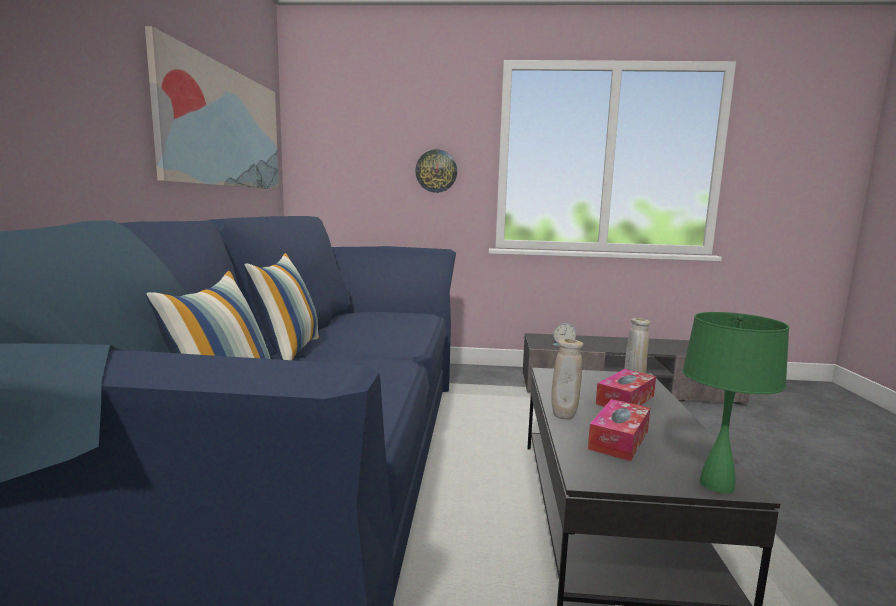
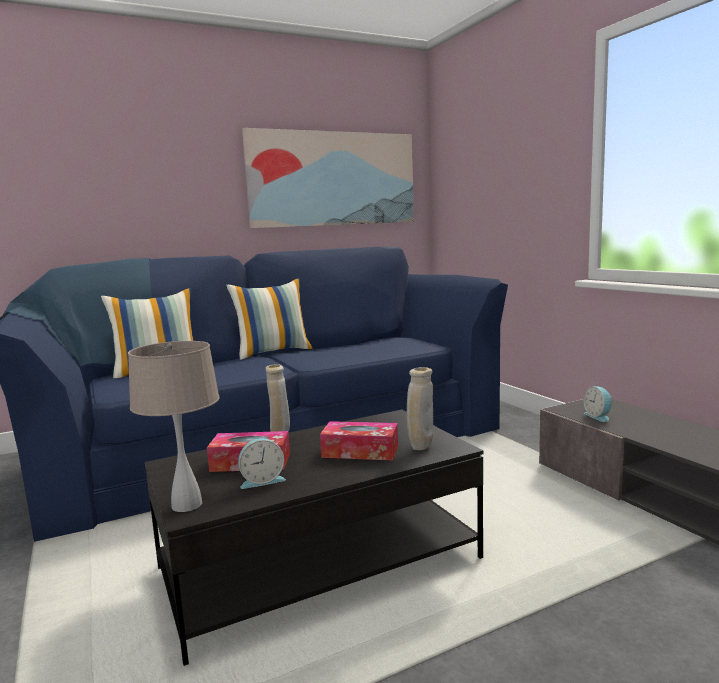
camera: 60 degrees right, 0 degrees up
wall clock [415,149,457,193] -> none
green table lamp [682,312,790,494] -> beige table lamp [128,341,219,512]
none -> alarm clock [238,438,286,489]

